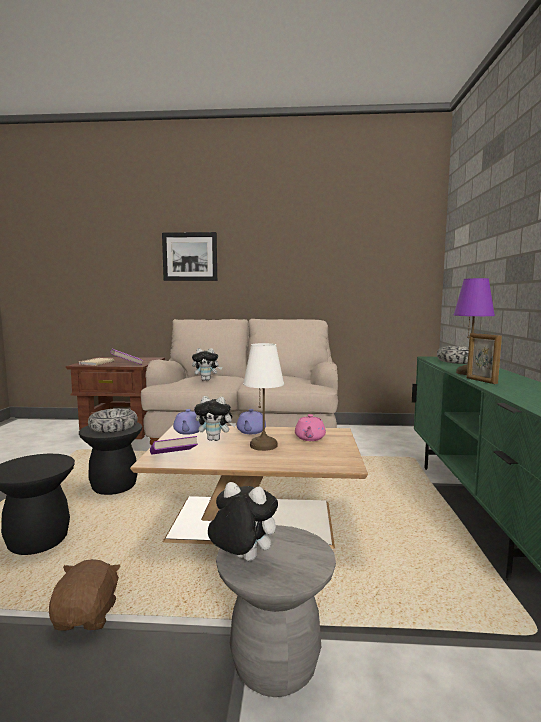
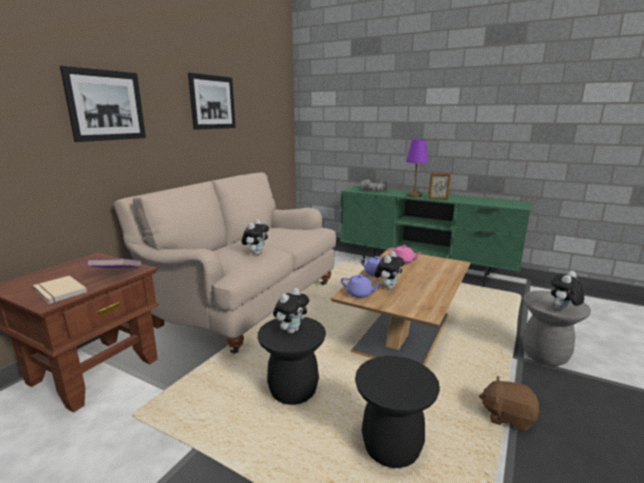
camera: 65 degrees left, 10 degrees up
bowl [88,408,138,433] -> plush toy [273,288,309,334]
purple book [150,436,198,454] -> none
white table lamp [243,343,284,451] -> none
none -> picture [188,73,236,130]

